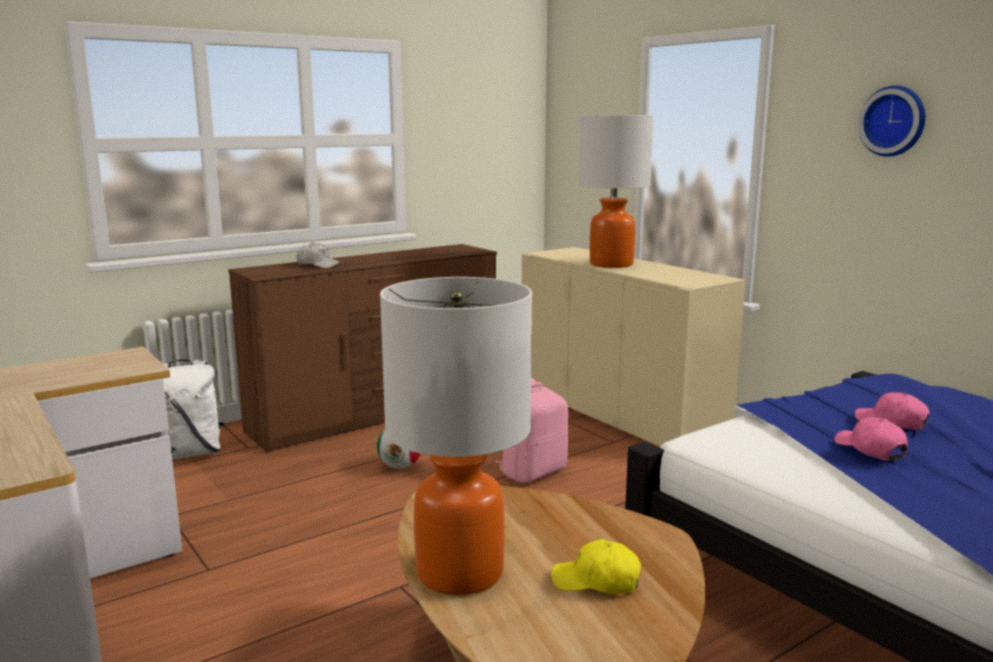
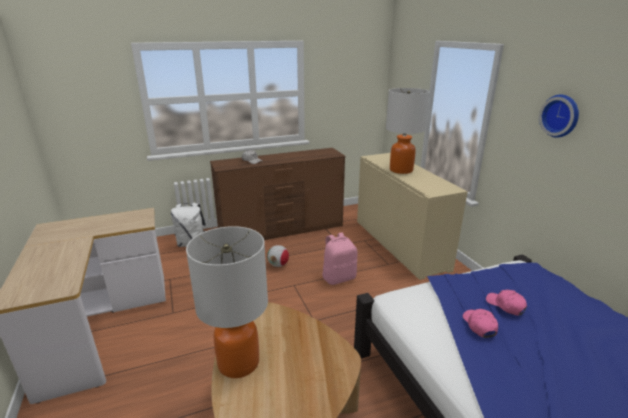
camera: 15 degrees right, 10 degrees up
yellow cap [551,539,641,594] -> none

